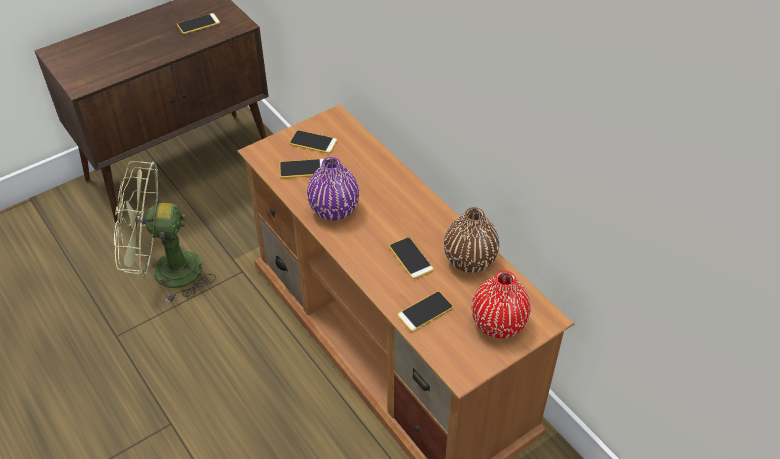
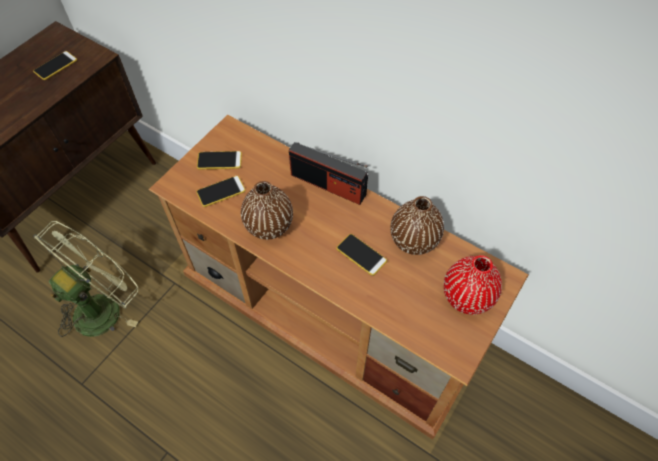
camera: 20 degrees left, 10 degrees up
green fan [114,161,216,304] -> green fan turned 150 degrees clockwise [33,221,138,337]
purple vase [307,157,359,220] -> brown vase [241,181,293,239]
phone [397,291,453,332] -> none
none -> radio [289,142,368,205]

